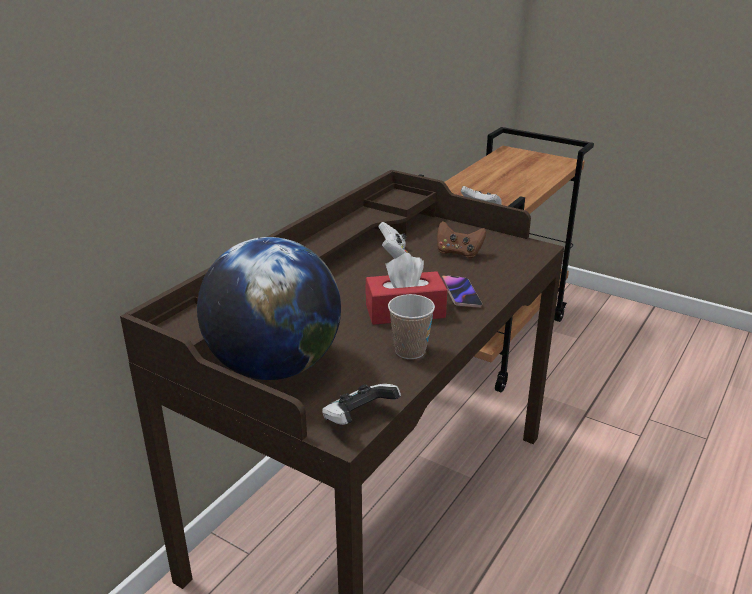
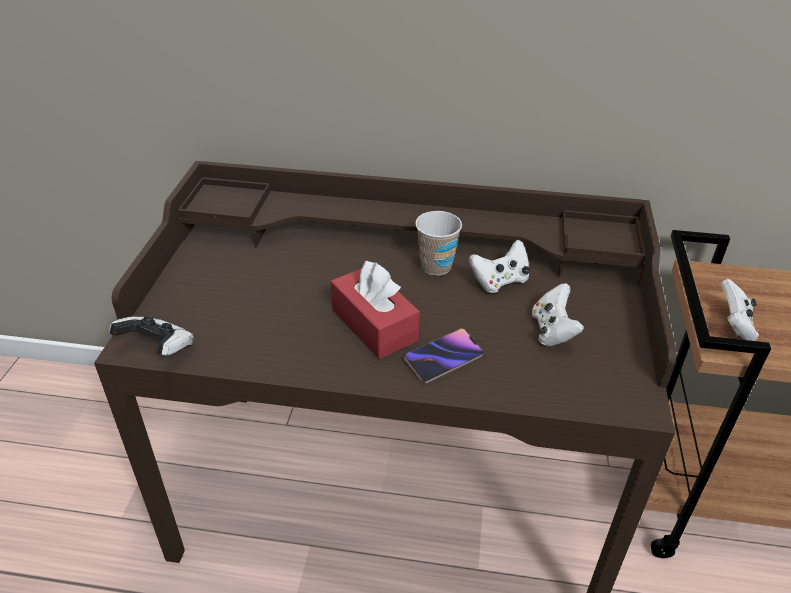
camera: 65 degrees right, 10 degrees up
globe [197,237,341,380] -> none
cup [388,294,435,359] -> cup moved to [415,211,462,276]
brown game controller [437,221,486,258] -> white game controller [532,283,584,346]

